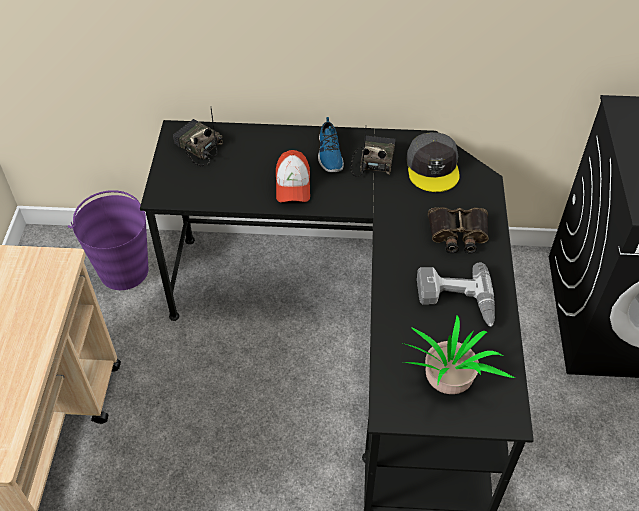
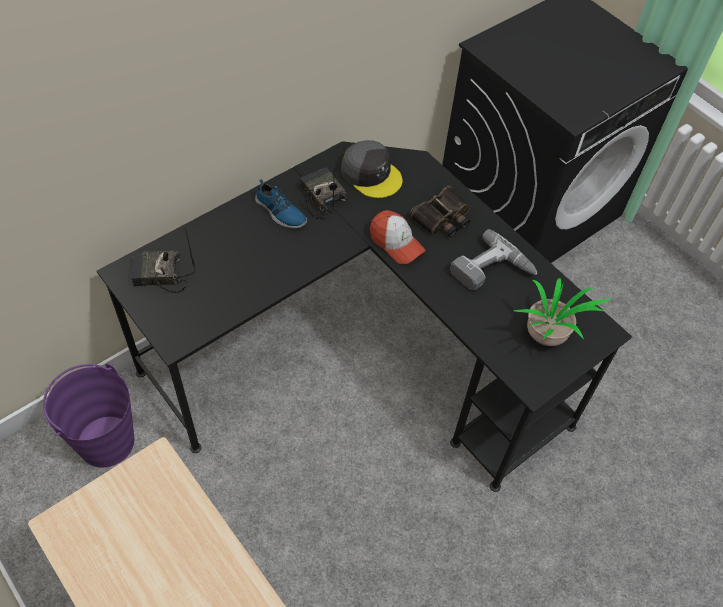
camera: 45 degrees left, 5 degrees up
cap [276,150,310,203] -> cap moved to [370,210,426,264]

